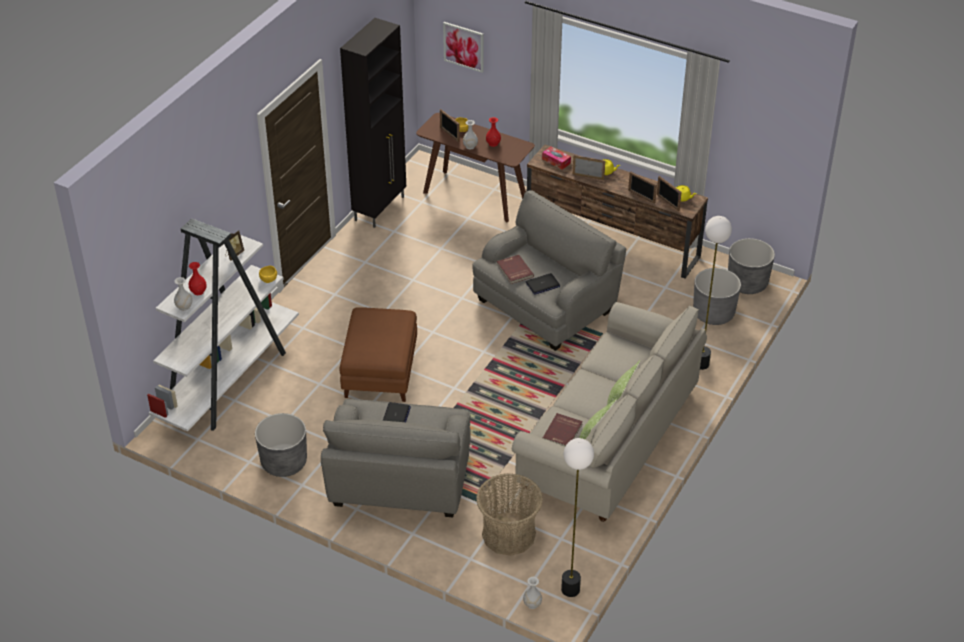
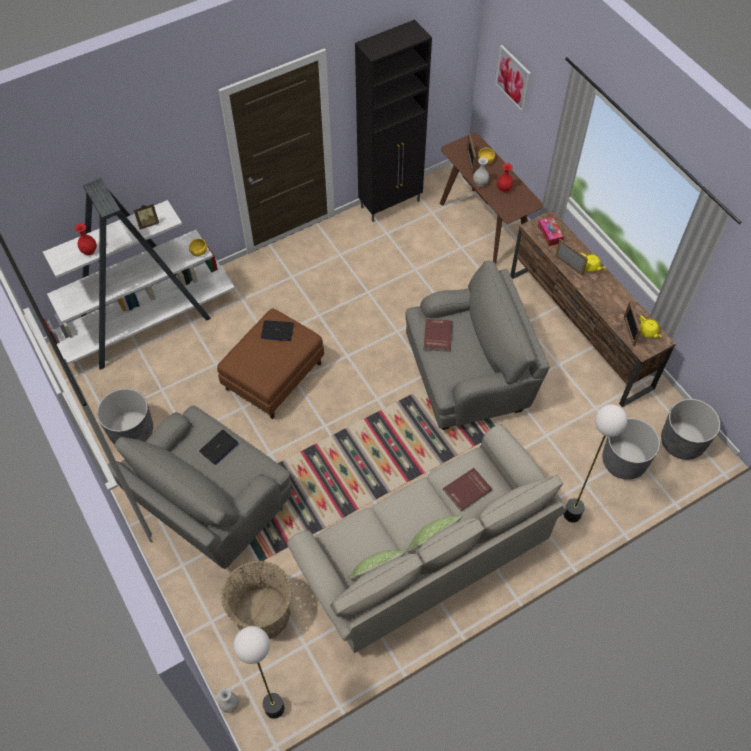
camera: 30 degrees right, 15 degrees up
white vase [174,277,192,311] -> none
laptop [526,273,560,295] -> laptop moved to [261,320,294,341]
red book [543,413,583,446] -> red book moved to [443,468,492,512]
picture frame [628,171,657,204] -> none

